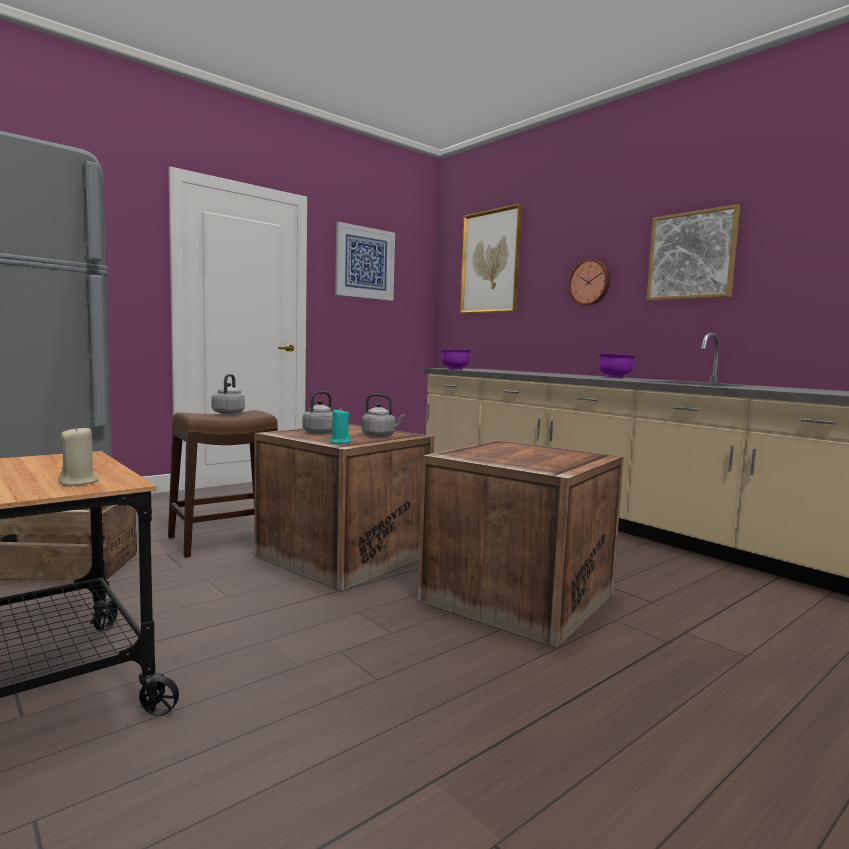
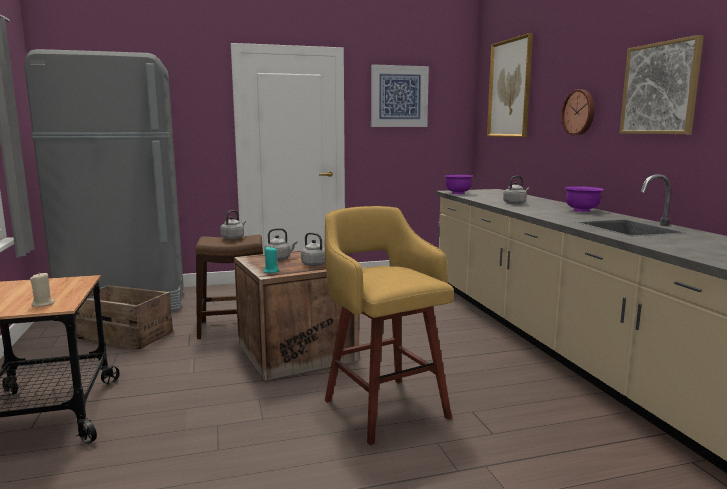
camera: 25 degrees right, 5 degrees up
crate [418,440,624,648] -> yellow stool [325,206,454,445]
none -> grey kettle [503,176,530,204]

